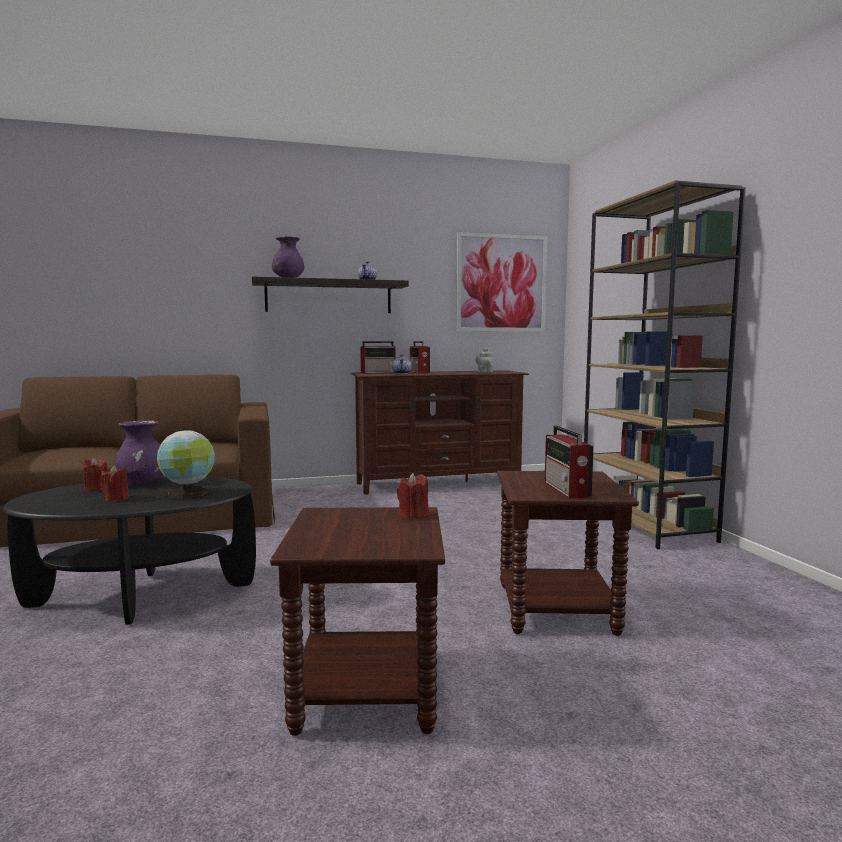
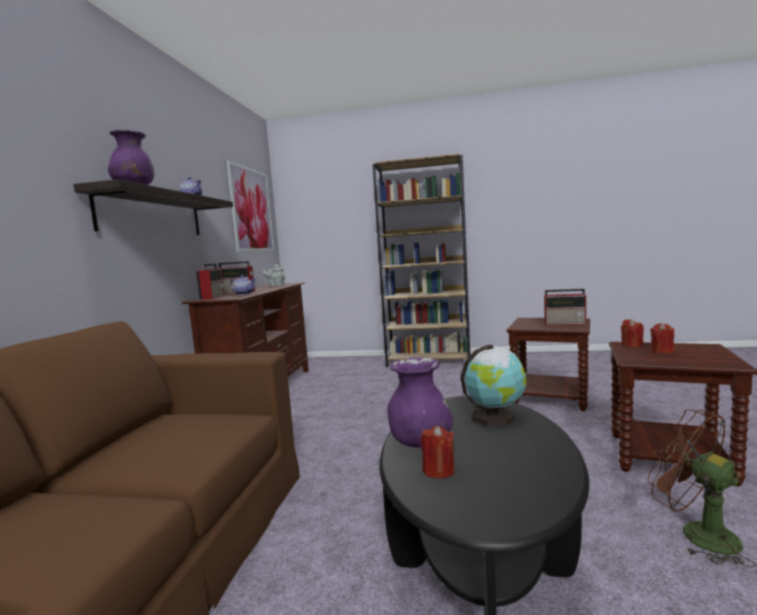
camera: 65 degrees left, 0 degrees up
red candle [101,466,129,501] -> red candle moved to [650,323,674,353]
none -> brown fan [648,409,756,567]

